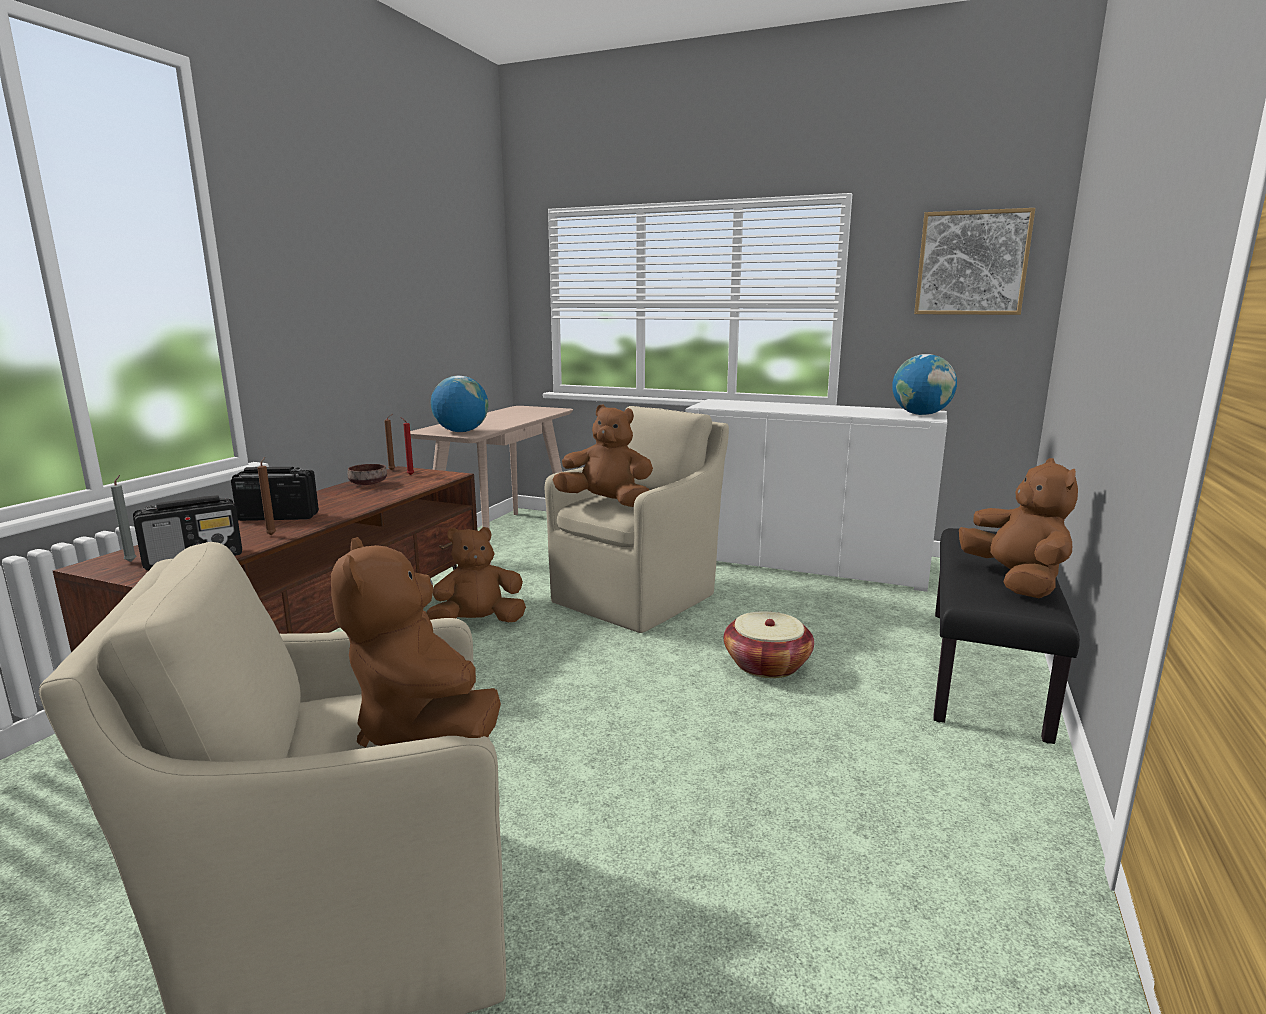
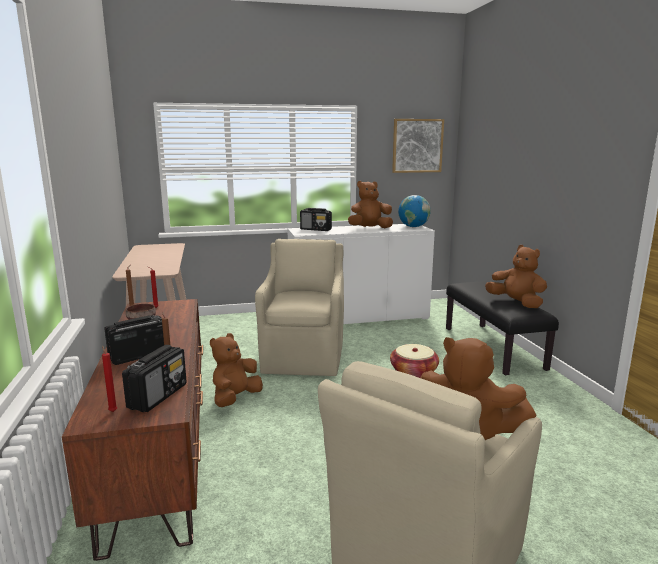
camera: 35 degrees left, 0 degrees up
grey candle [111,475,137,562] -> red candle [102,345,117,412]
globe [431,376,488,432] -> none
brown plush toy [552,405,653,507] -> brown plush toy moved to [348,181,393,228]
none -> radio [300,208,332,231]

